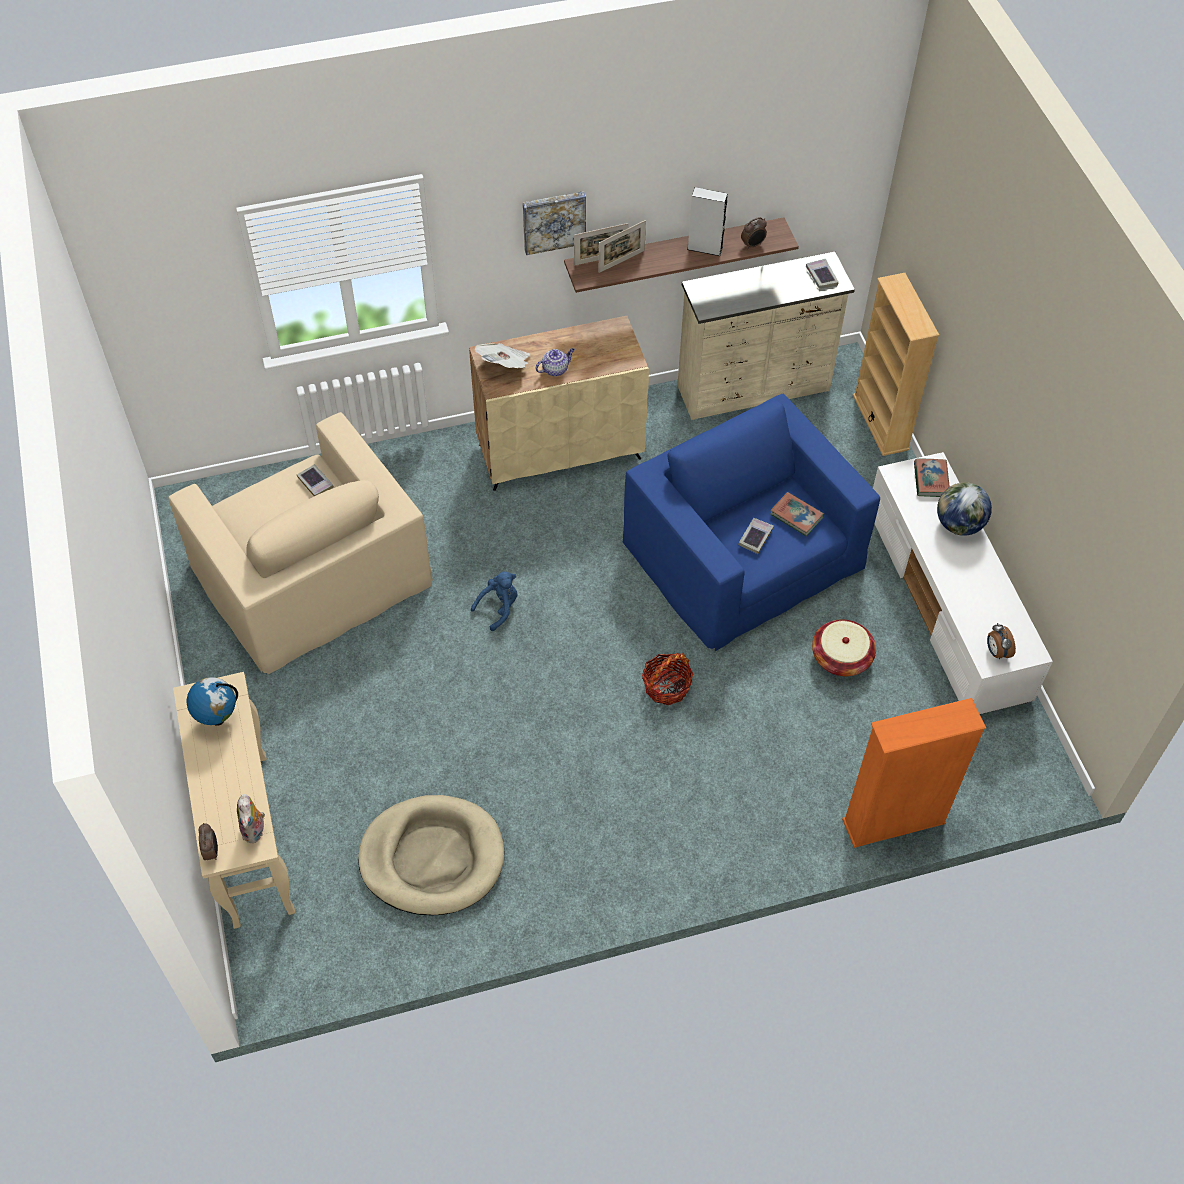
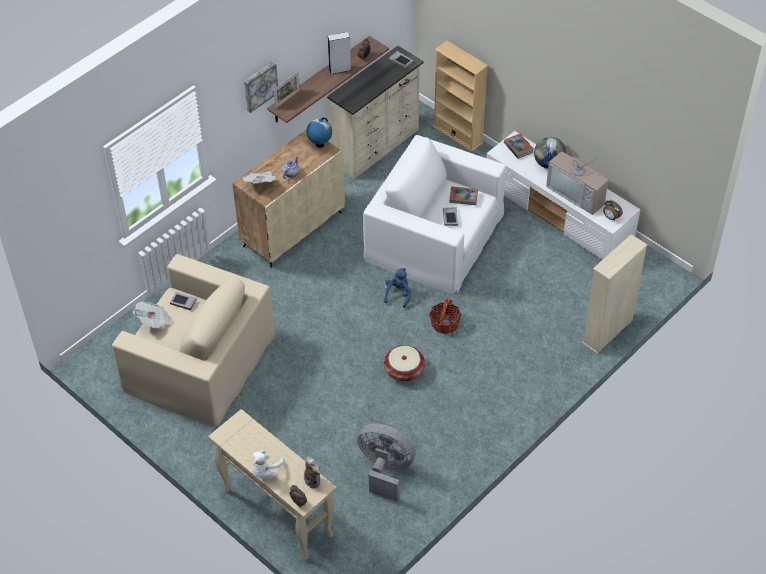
camera: 30 degrees left, 5 degrees down
globe [187,677,238,726] -> globe moved to [306,117,332,148]
beige dog bed [358,795,504,915] -> grey fan [358,423,416,502]
blue plush toy [471,572,517,631] -> blue plush toy moved to [384,268,411,308]
picture frame [599,220,646,273] -> none
blue armchair [623,394,880,651] -> white armchair [363,135,506,294]
basket [812,619,876,676] -> basket moved to [384,345,425,381]
orange bookcase [842,698,986,848] -> beige bookcase [581,234,648,354]
none -> newspaper [133,301,174,329]
none -> white plush toy [252,450,285,479]
none -> television [546,140,608,215]

